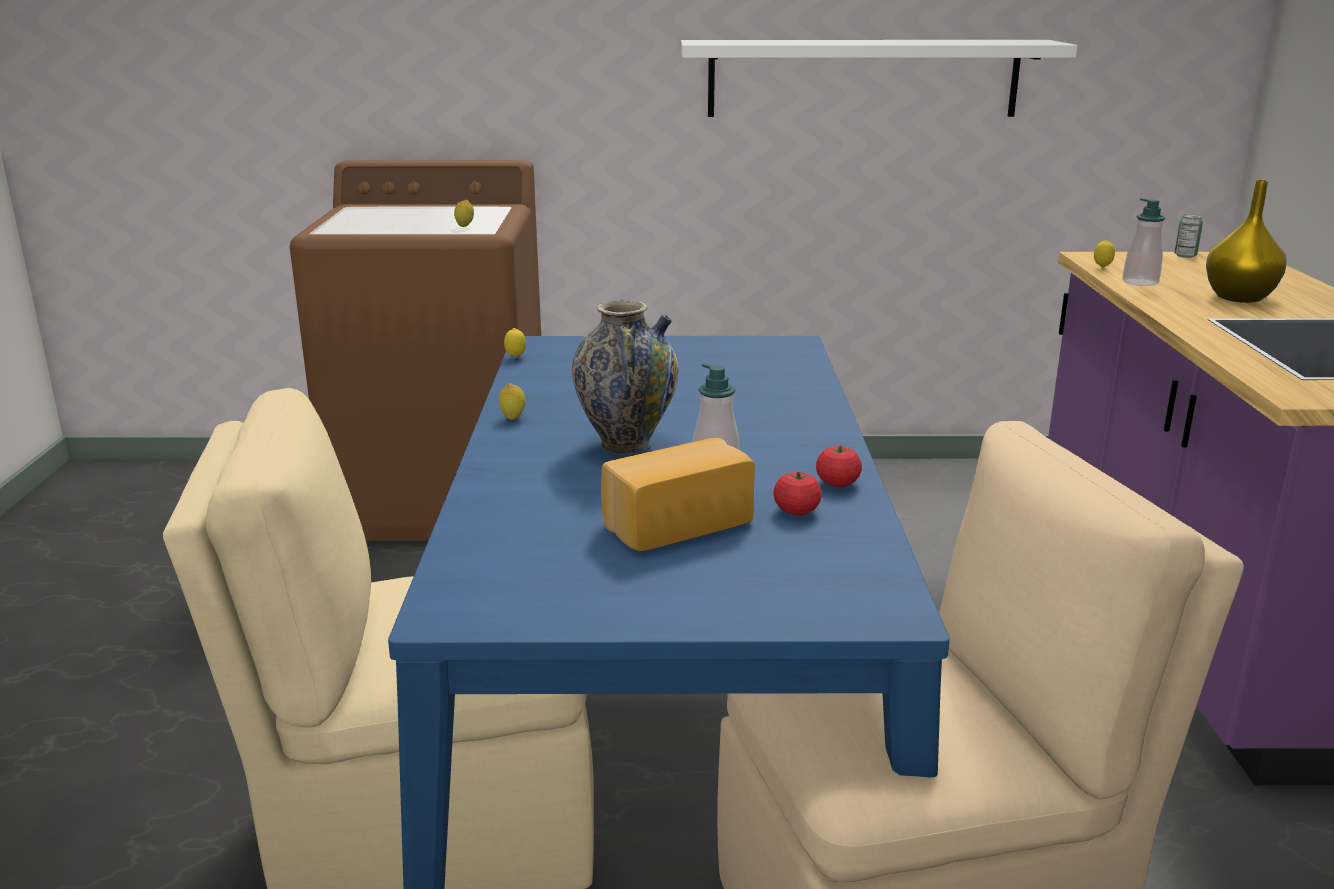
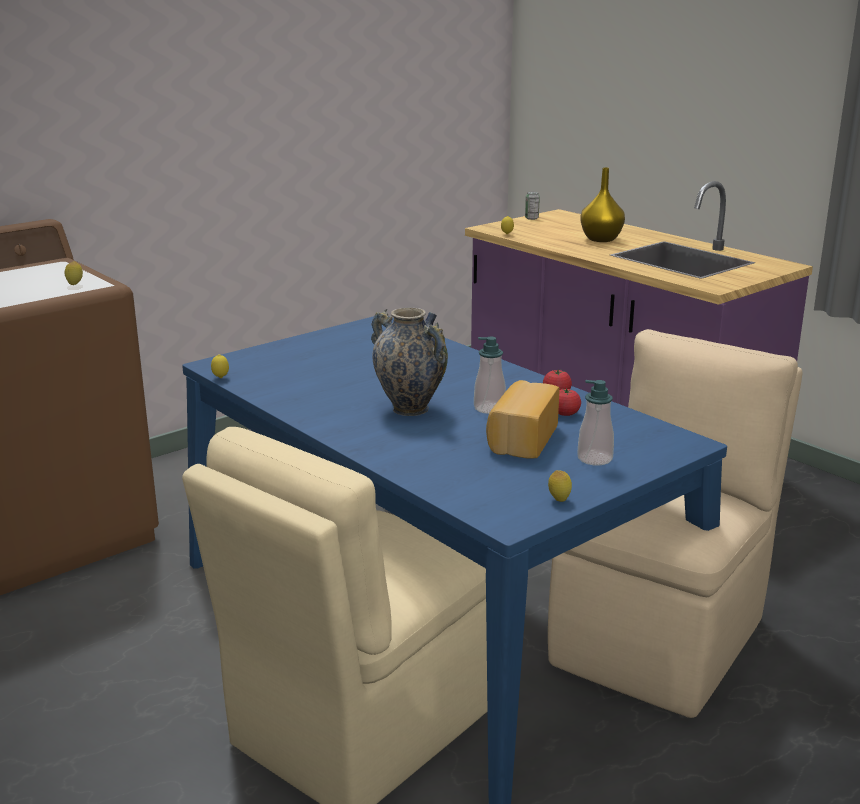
camera: 40 degrees left, 0 degrees up
lemon [499,383,526,420] -> lemon moved to [548,470,572,502]
white shelf [681,40,1077,117] -> none
soap dispenser [1123,198,1165,286] -> soap dispenser moved to [577,380,614,466]

